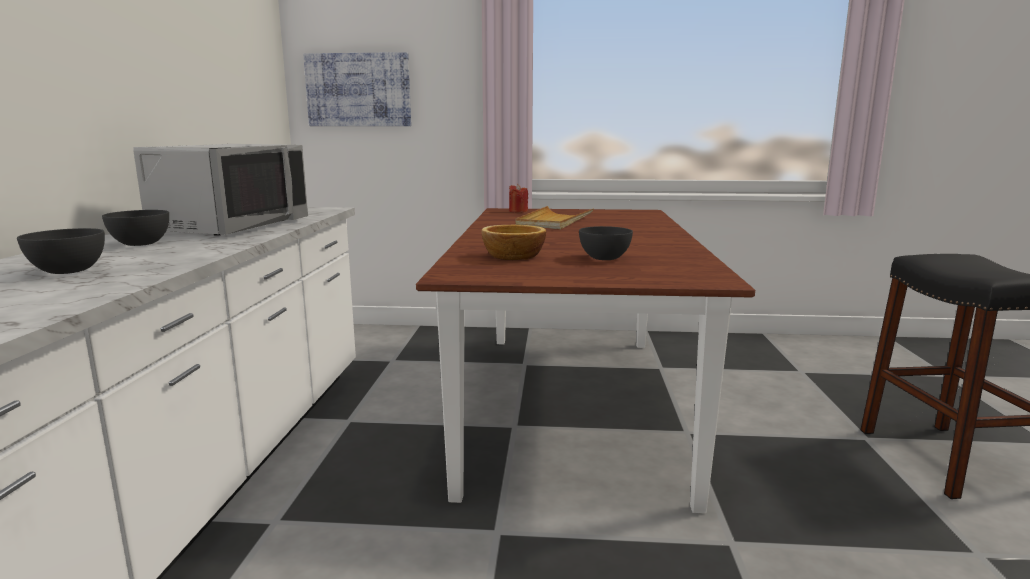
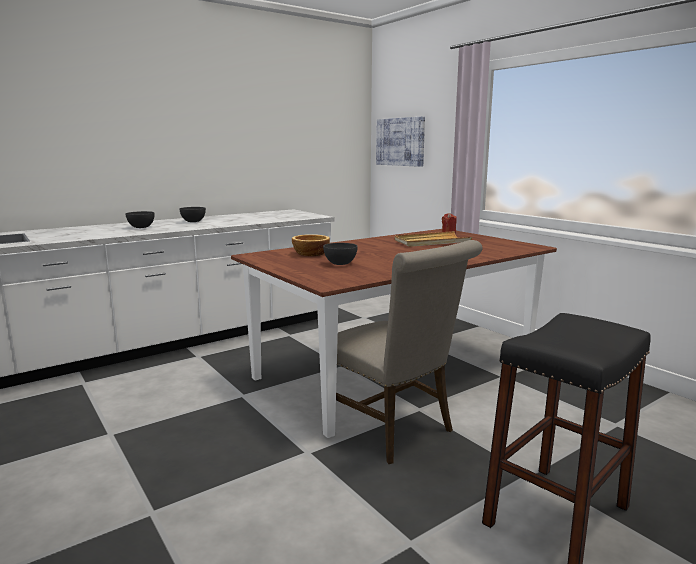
camera: 50 degrees right, 0 degrees up
grey microwave [133,144,308,236] -> none
none -> beige chair [336,240,483,464]

